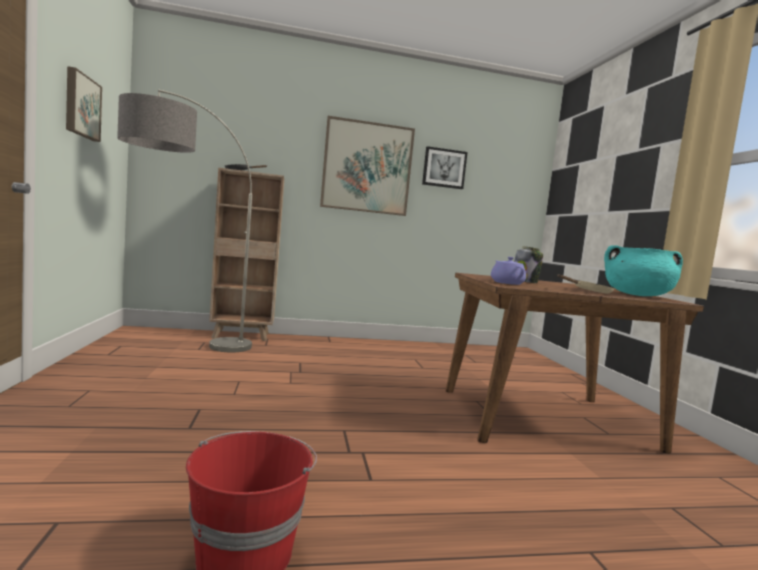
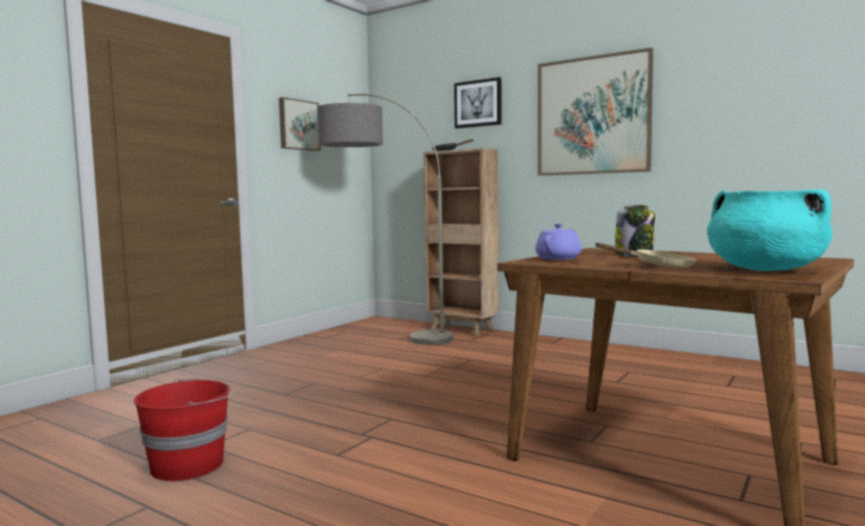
camera: 45 degrees right, 0 degrees up
picture [422,146,468,189] -> picture moved to [454,77,502,128]

